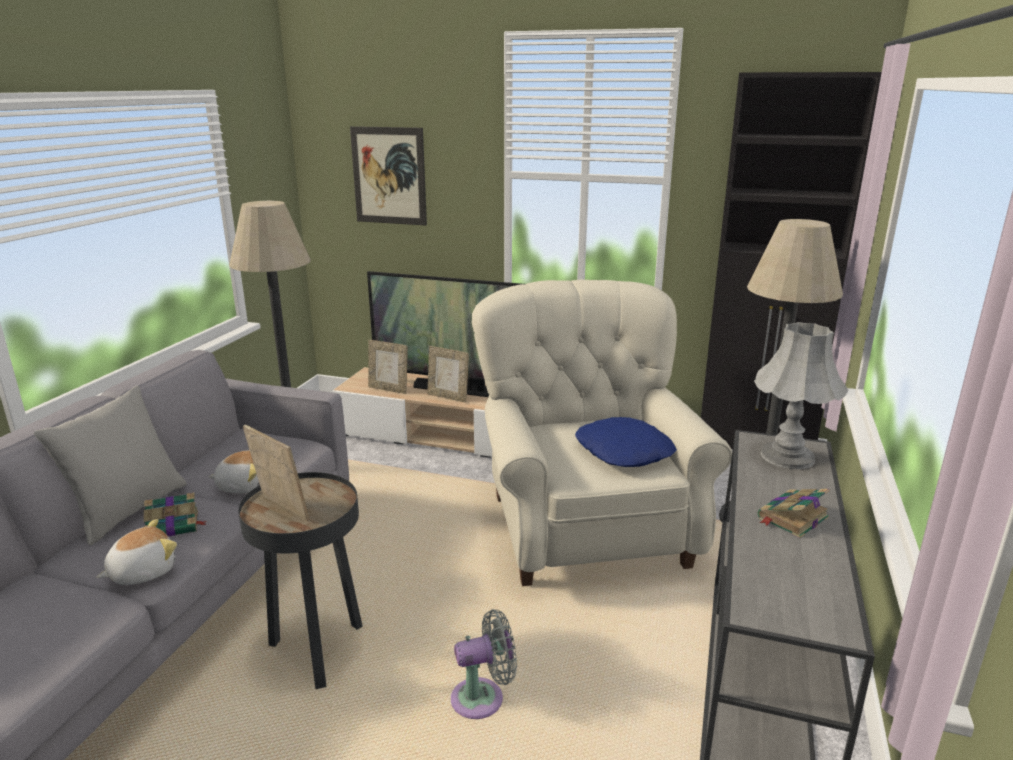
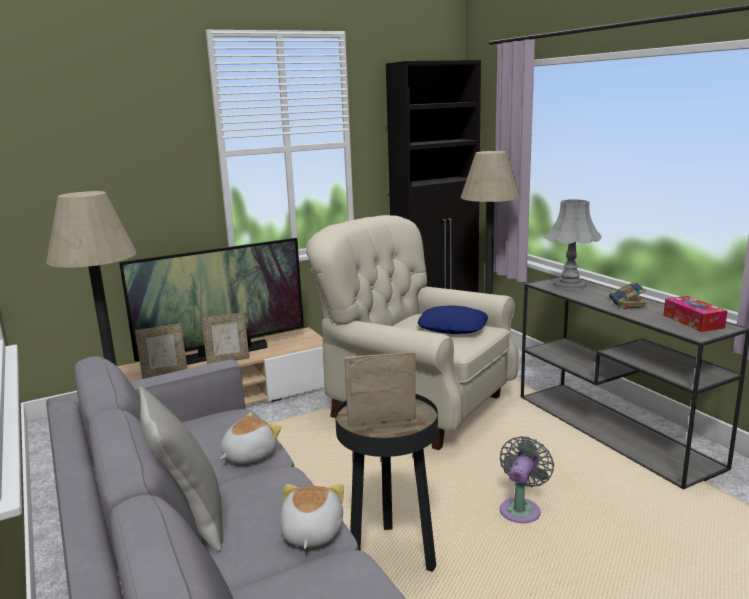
camera: 45 degrees left, 5 degrees down
book [144,492,207,537] -> none
picture [350,126,427,225] -> none
none -> tissue box [664,296,727,332]

